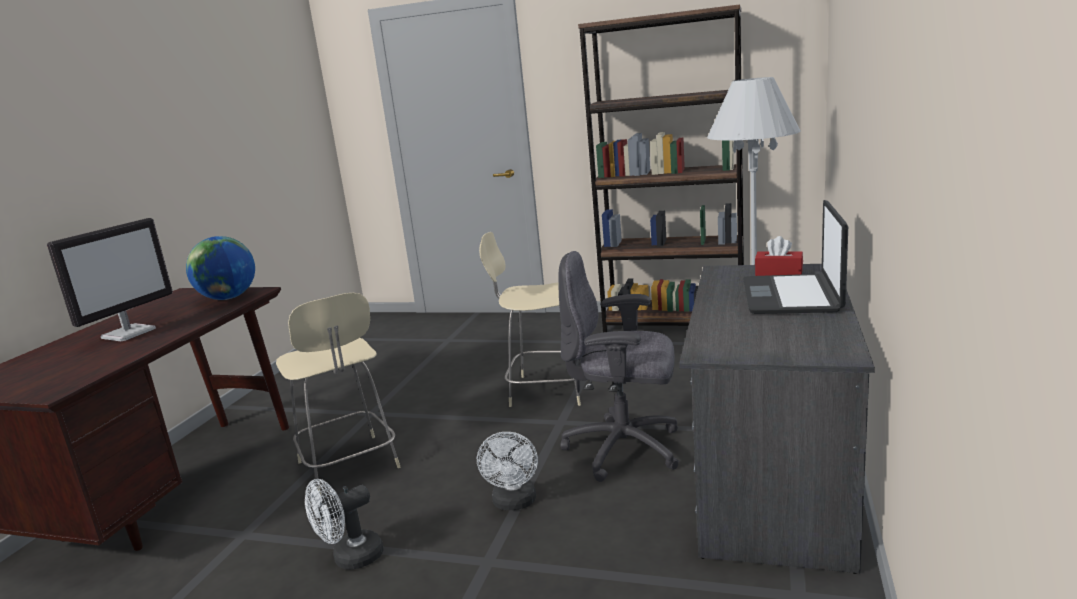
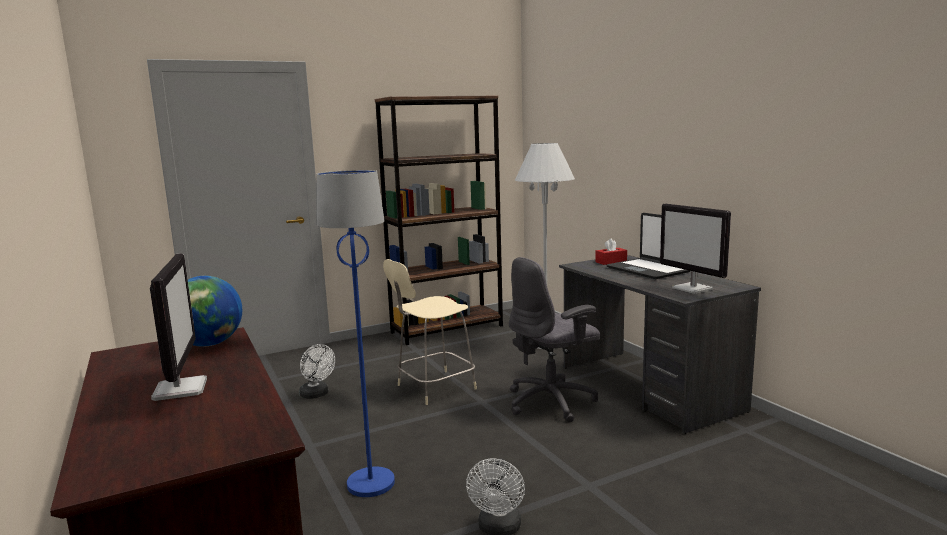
camera: 45 degrees left, 5 degrees down
beige chair [276,293,400,495] -> blue floor lamp [316,170,395,497]
white fan [477,432,538,510] -> white fan moved to [299,344,335,399]
none -> monitor [660,204,731,294]

